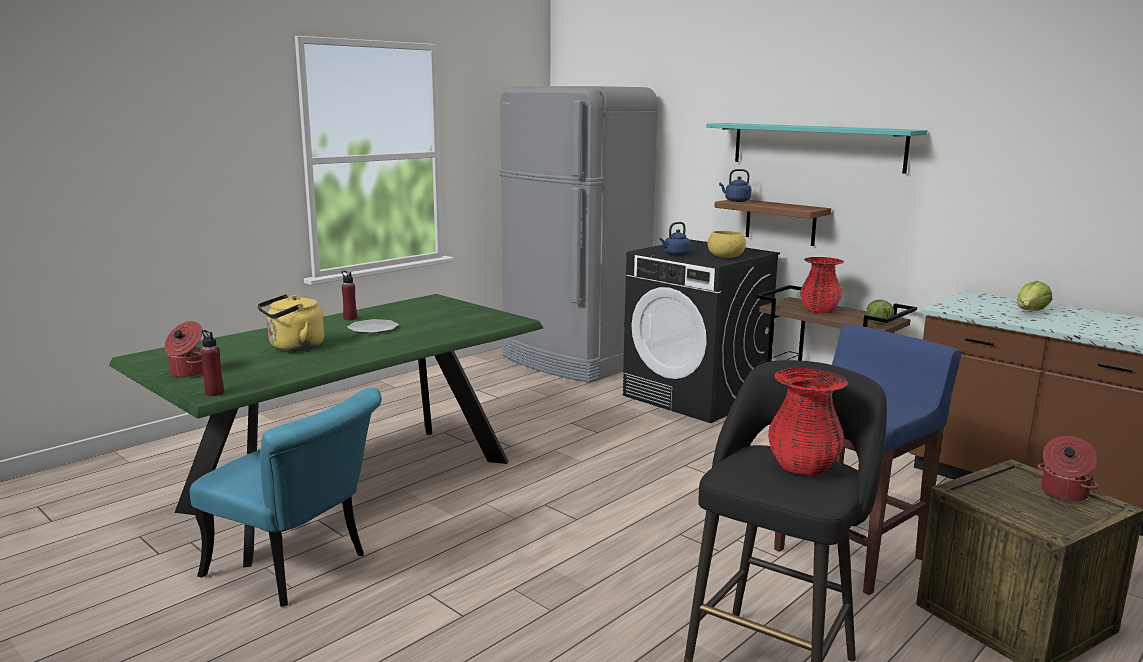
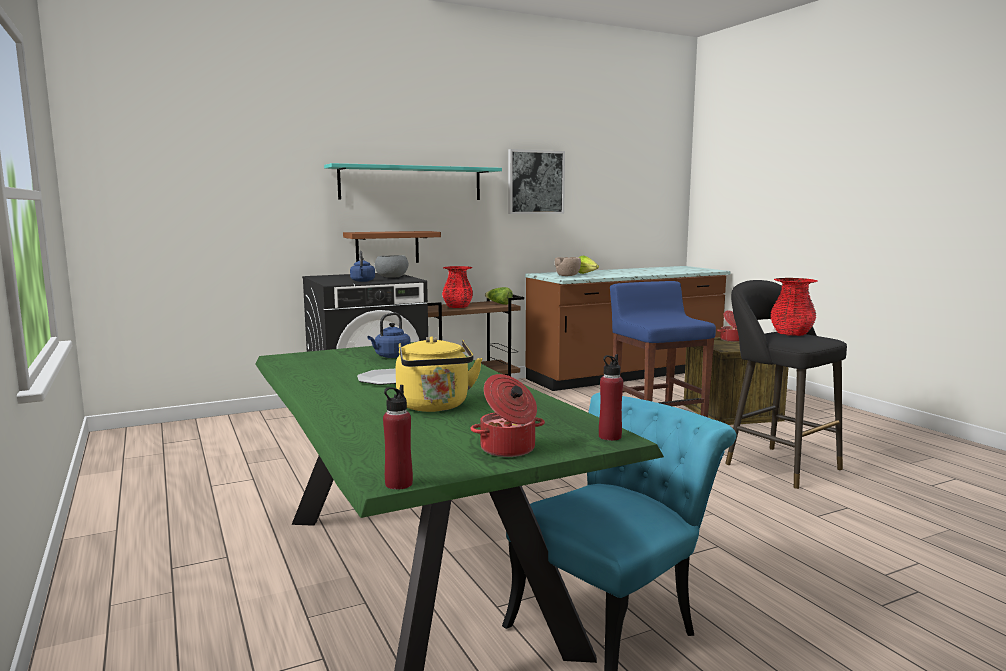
camera: 70 degrees left, 5 degrees down
red bottle [341,271,357,320] -> red bottle moved to [383,385,413,490]
grey fridge [500,86,658,383] -> none
yellow bowl [707,231,746,258] -> grey bowl [375,255,408,278]
blue kettle [719,169,751,202] -> blue kettle moved to [368,312,411,358]
none -> picture [508,149,565,214]
none -> brown bowl [555,257,581,276]

